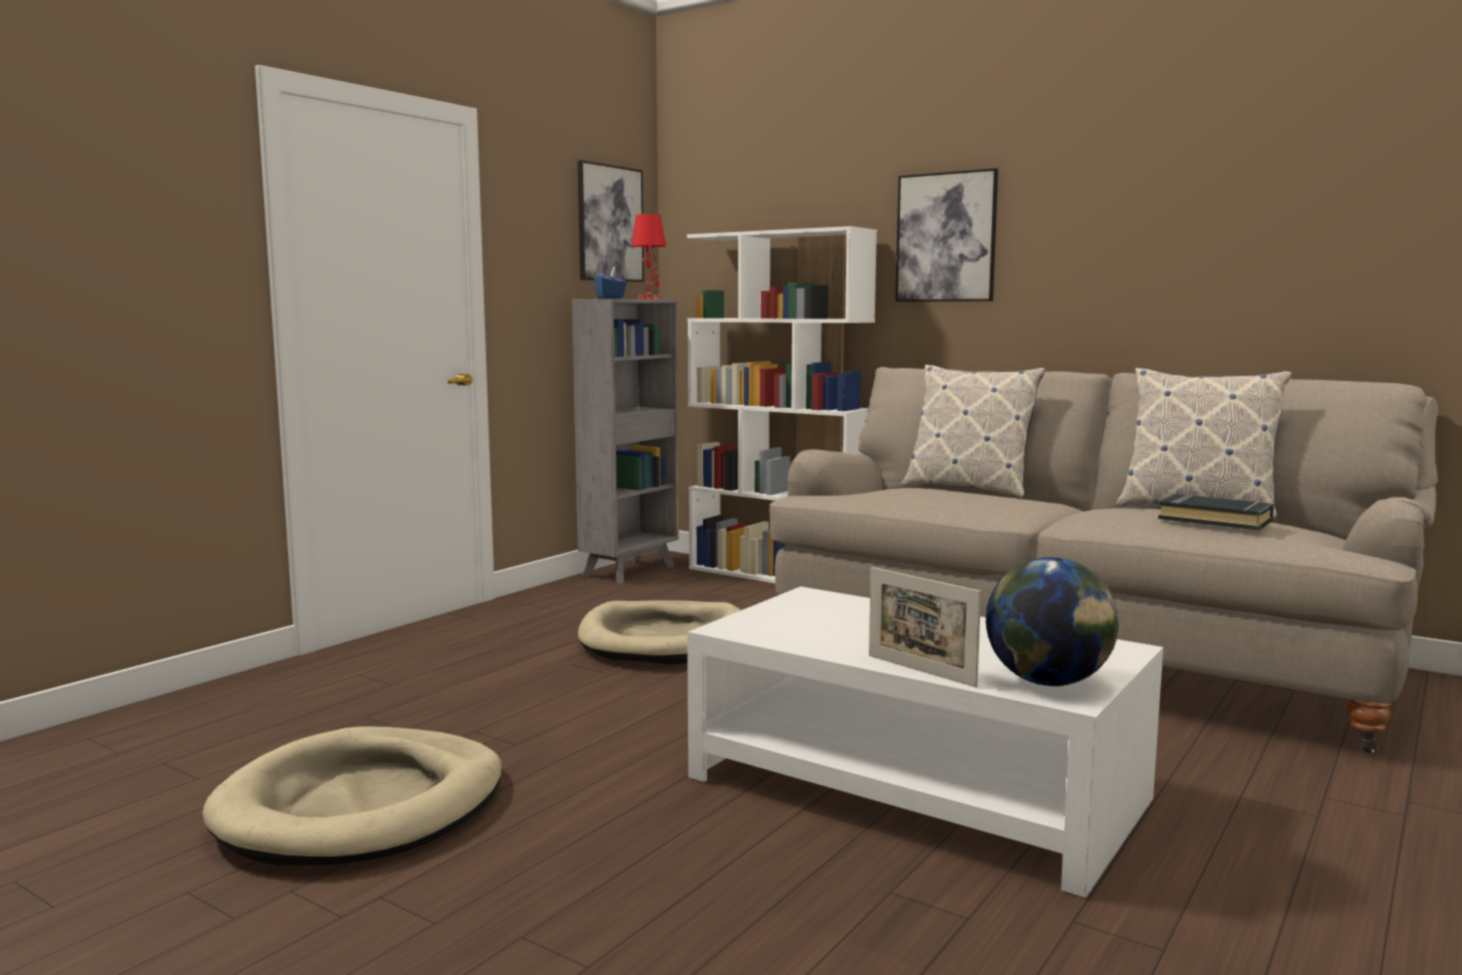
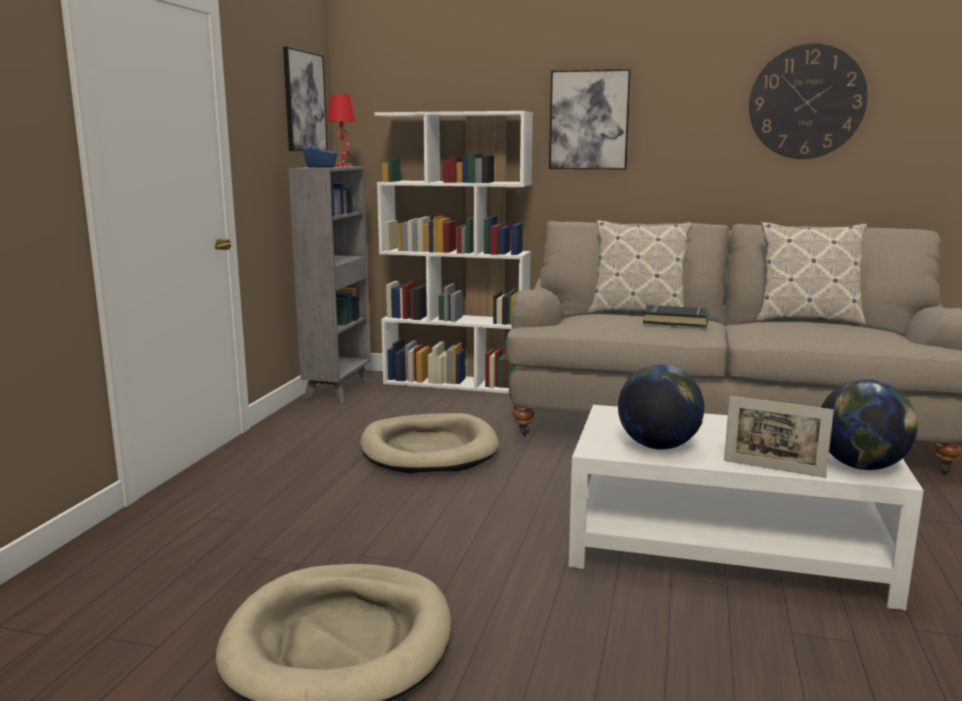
camera: 20 degrees left, 5 degrees up
black book [1158,494,1274,530] -> black book moved to [643,305,709,327]
none -> globe [618,365,704,450]
none -> wall clock [749,43,868,159]

